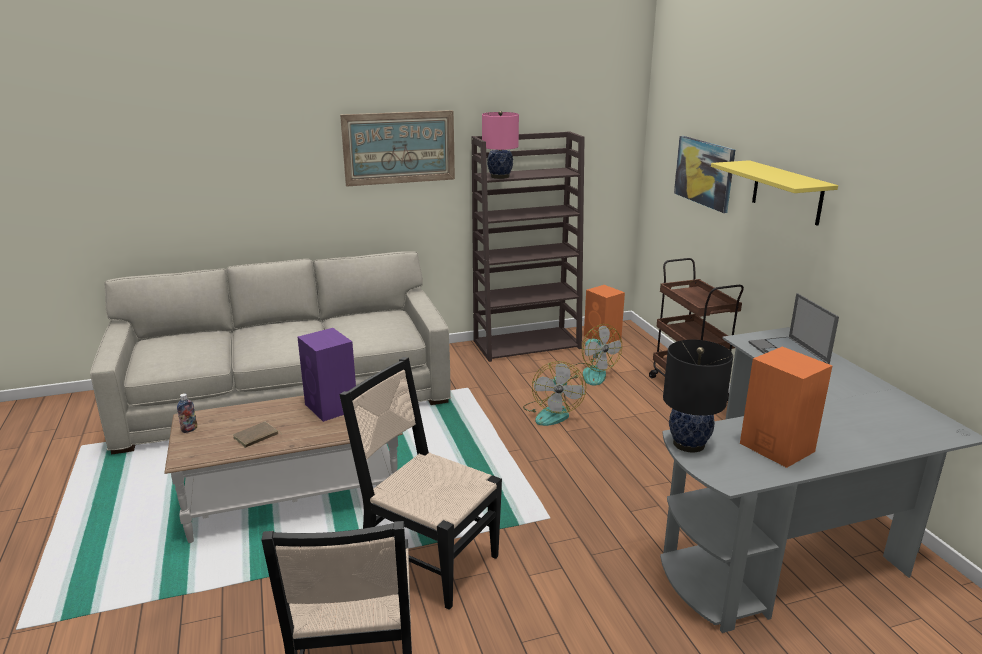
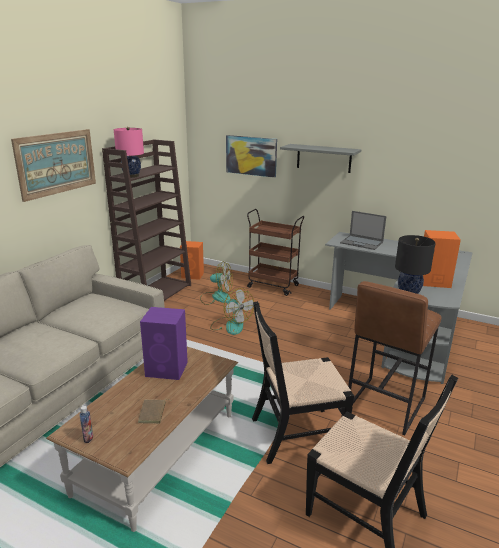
camera: 45 degrees left, 0 degrees up
yellow shelf [711,160,838,226] -> grey shelf [280,144,361,173]
none -> brown stool [348,281,442,435]

